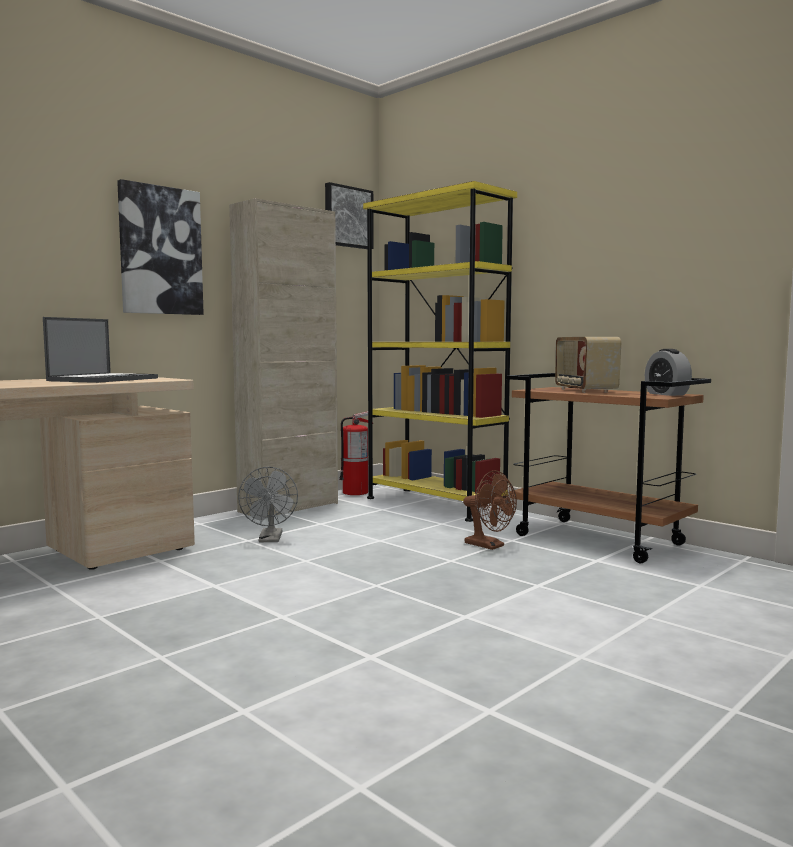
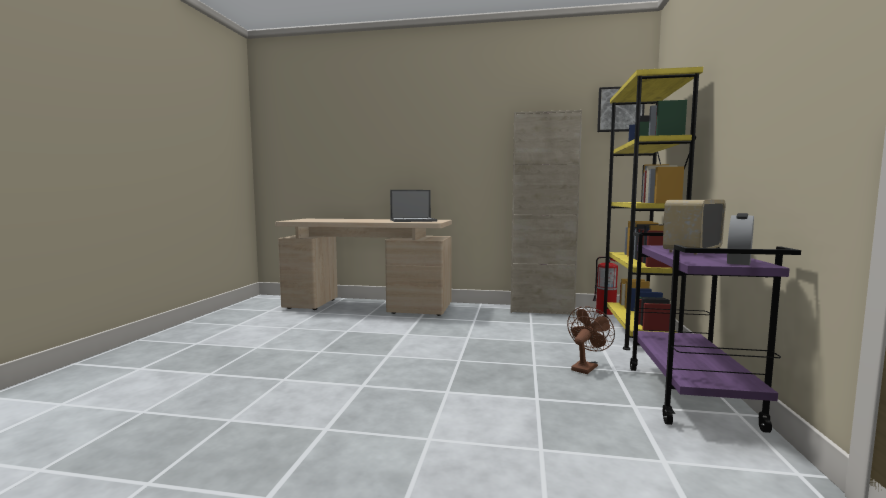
camera: 55 degrees right, 0 degrees up
picture [117,179,204,315] -> none
grey fan [238,467,298,542] -> none
brown fan [463,470,517,550] -> brown fan turned 150 degrees counterclockwise [567,306,615,374]
brown cart [506,373,711,564] -> purple cart [630,232,801,433]

